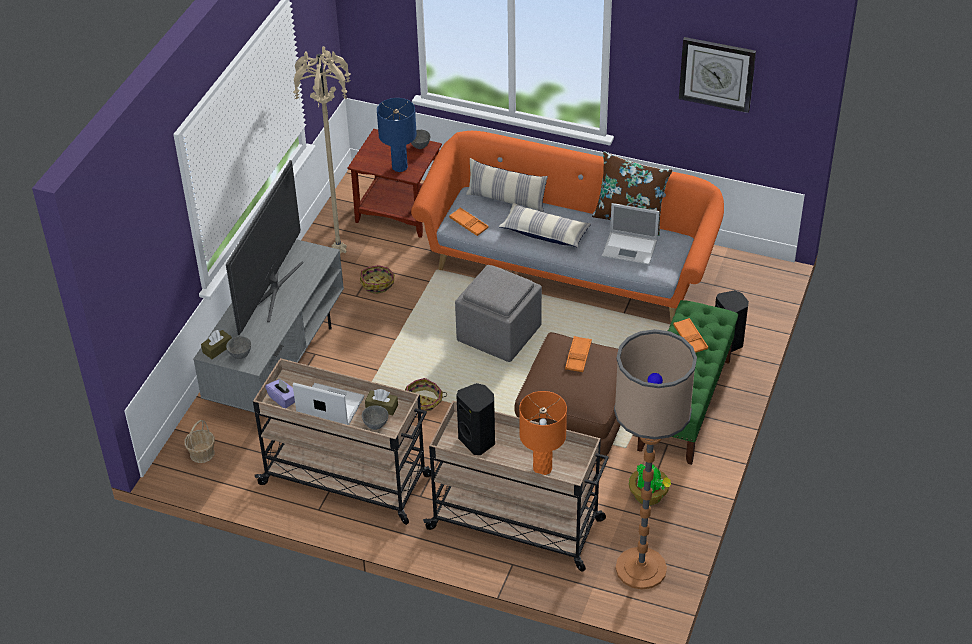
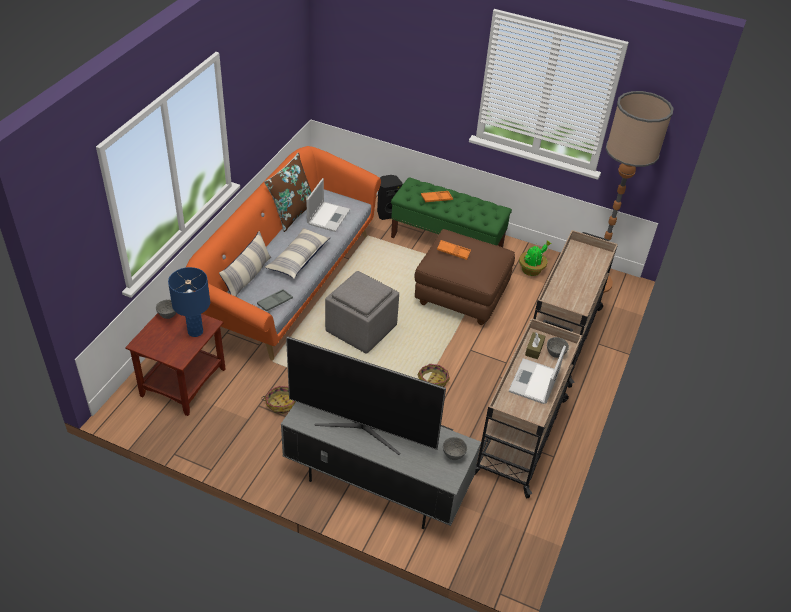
camera: 90 degrees left, 0 degrees up
basket [184,420,215,463] -> none
brown tissue box [201,330,232,359] -> none
purple tissue box [265,379,295,408] -> none
beige floor lamp [293,47,351,254] -> none
orange tray [449,207,489,236] -> grey tray [257,289,293,312]
black speaker [456,383,495,455] -> none
orange table lamp [519,391,567,475] -> none
wall clock [679,37,756,113] -> none

